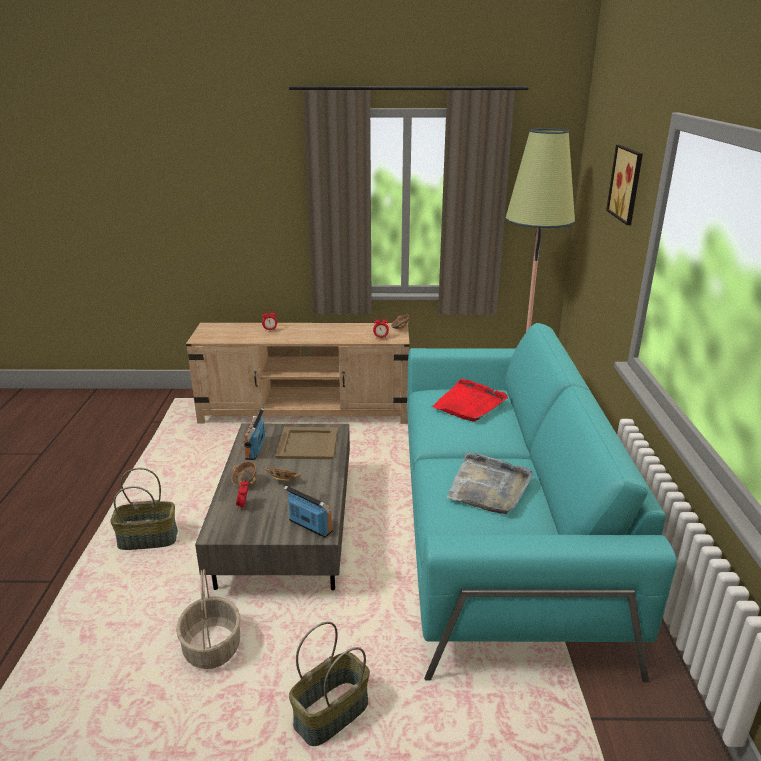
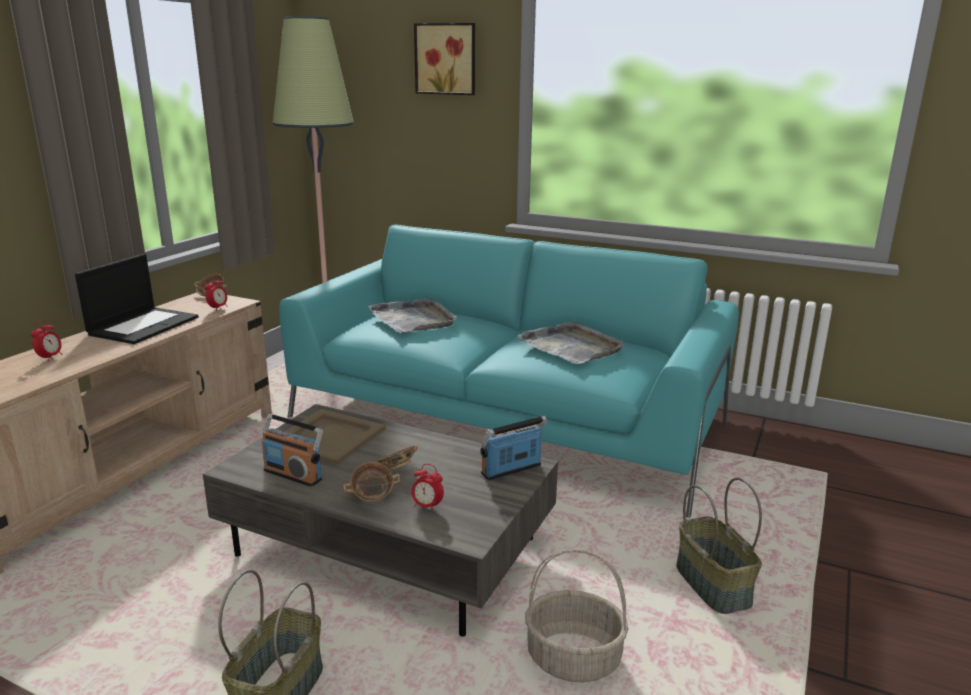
camera: 65 degrees left, 5 degrees down
red tray [432,379,508,422] -> grey tray [368,297,457,333]
none -> laptop [75,254,198,344]

